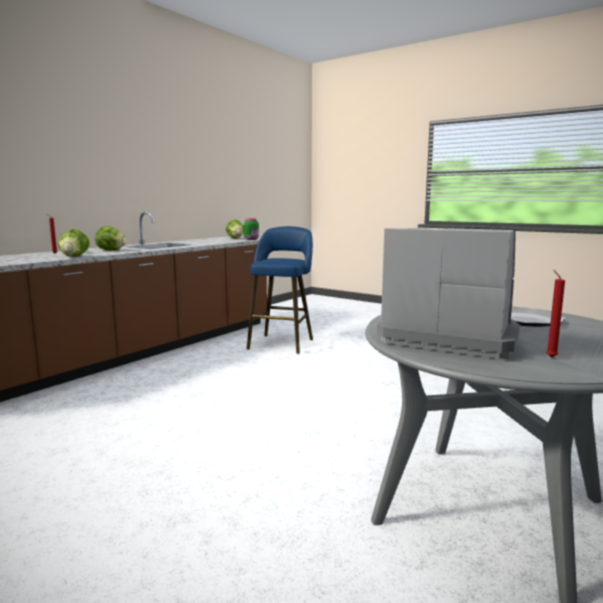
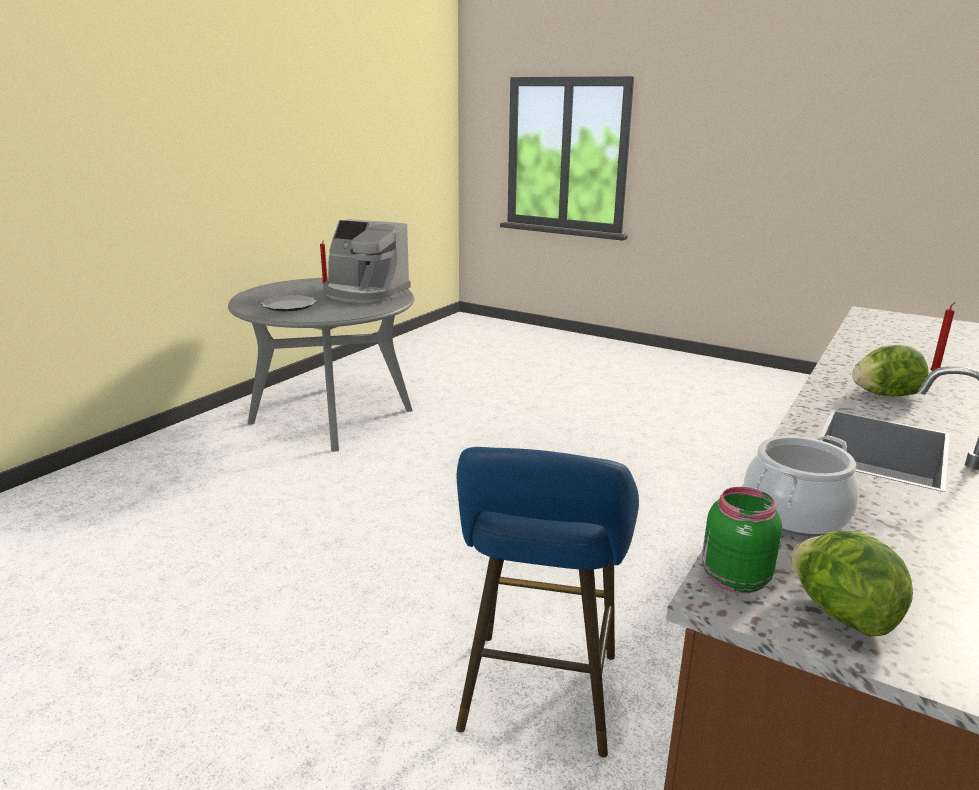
camera: 175 degrees right, 10 degrees up
lettuce [58,229,90,257] -> none
none -> cooking pot [743,435,859,536]

